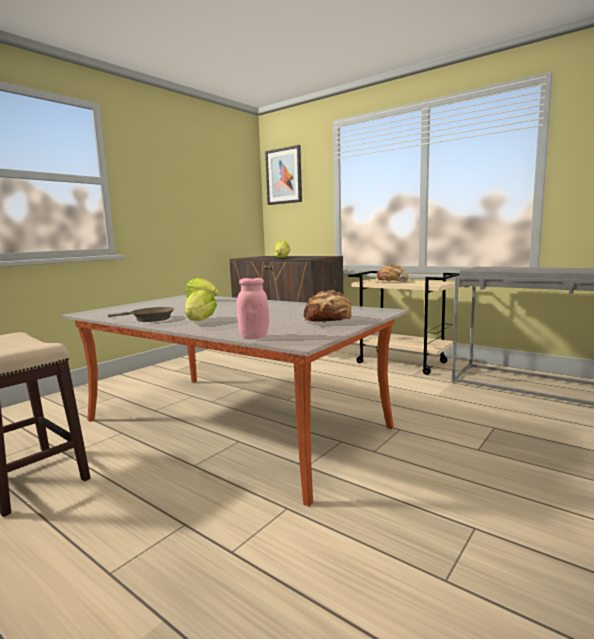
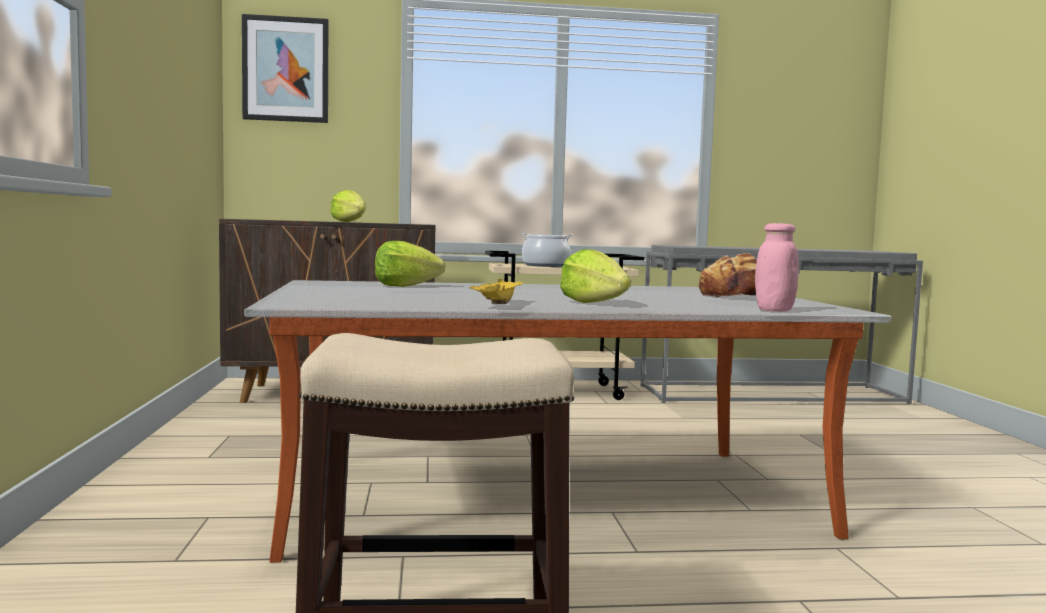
camera: 45 degrees left, 5 degrees down
brown frying pan [108,307,175,322] -> yellow tray [470,279,523,304]
bread [377,264,408,282] -> cooking pot [521,233,573,267]

